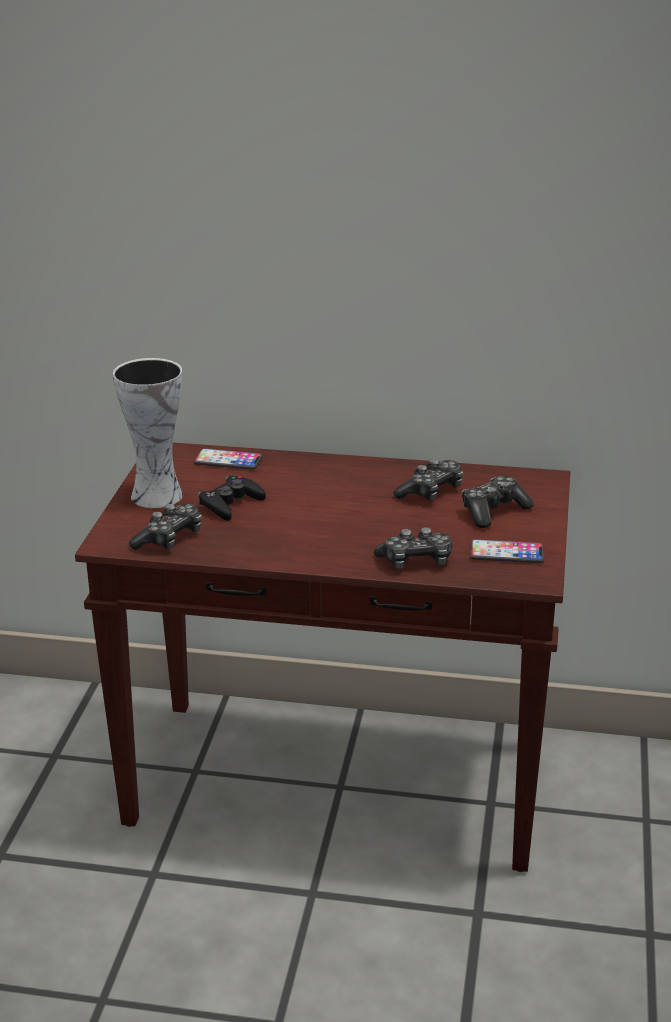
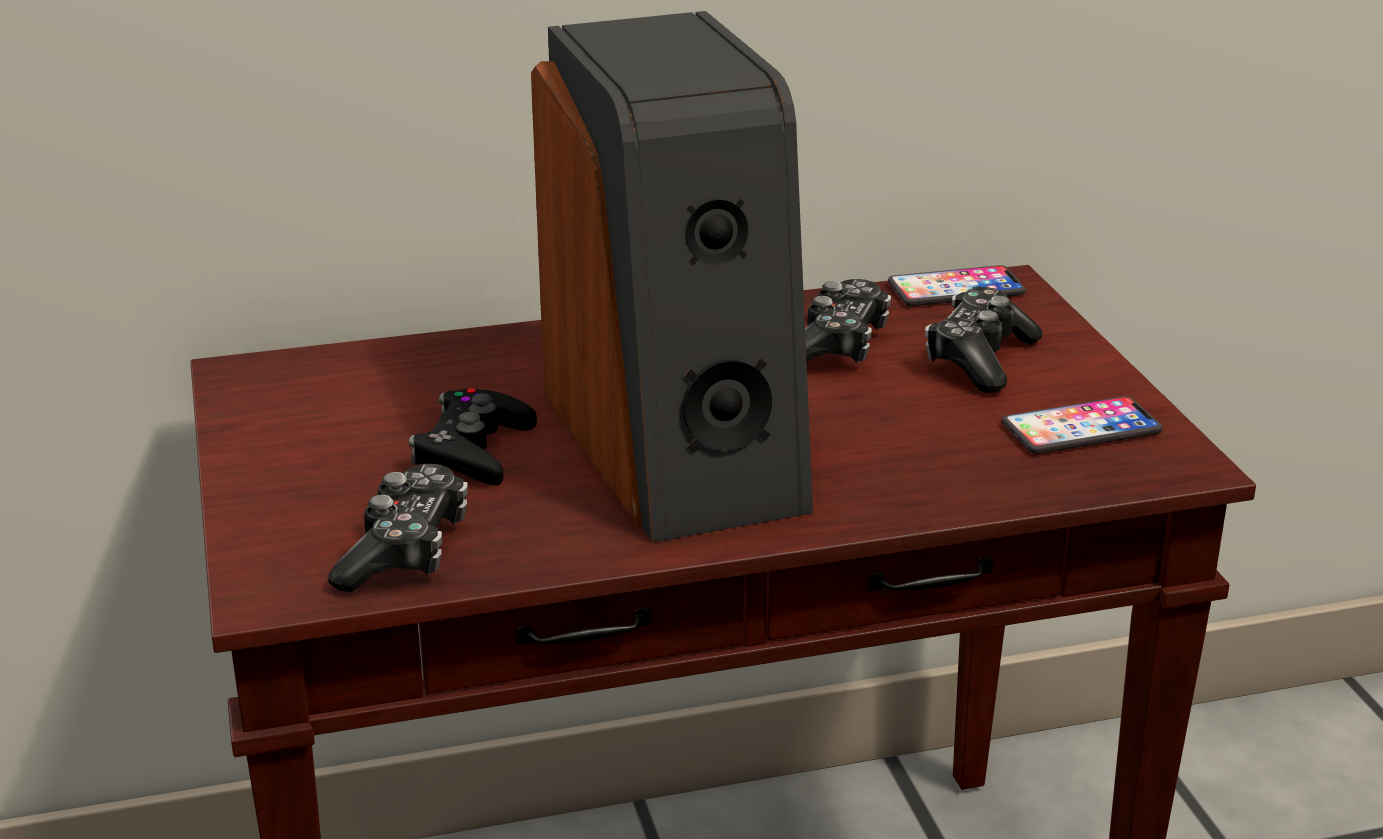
camera: 25 degrees left, 0 degrees up
vase [113,358,183,508] -> none
phone [194,448,263,470] -> phone moved to [888,265,1026,306]
game controller [374,527,452,569] -> none
none -> speaker [531,11,813,543]

